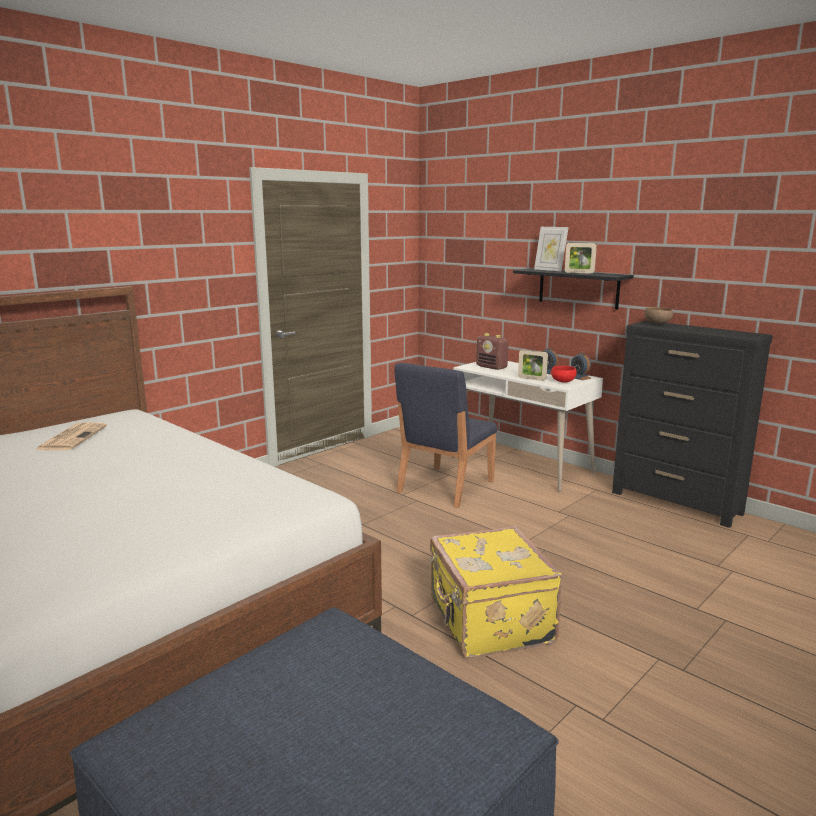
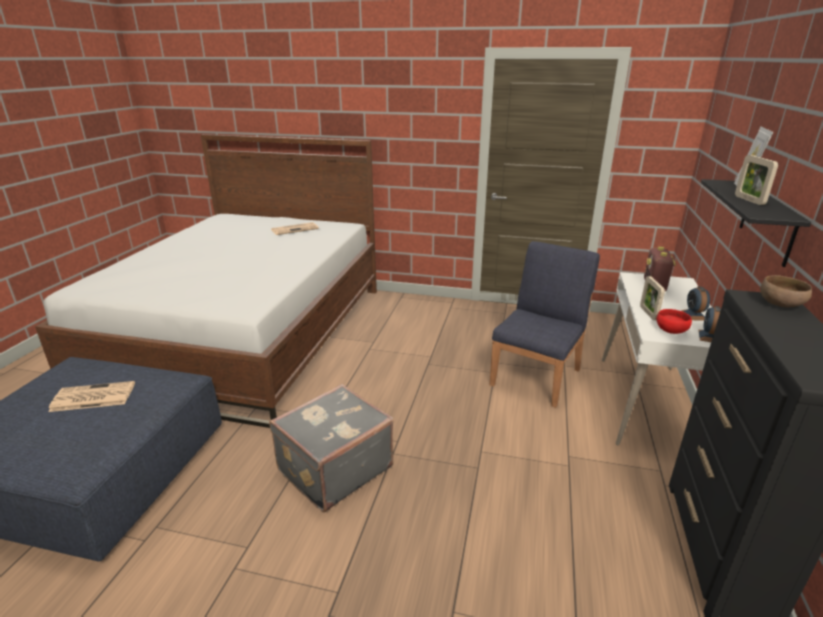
camera: 60 degrees right, 10 degrees up
blue chair [394,363,497,508] -> blue chair turned 120 degrees clockwise [490,241,600,408]
yellow suitcase [430,526,563,658] -> grey suitcase [269,384,394,512]
none -> newspaper [48,381,135,412]

